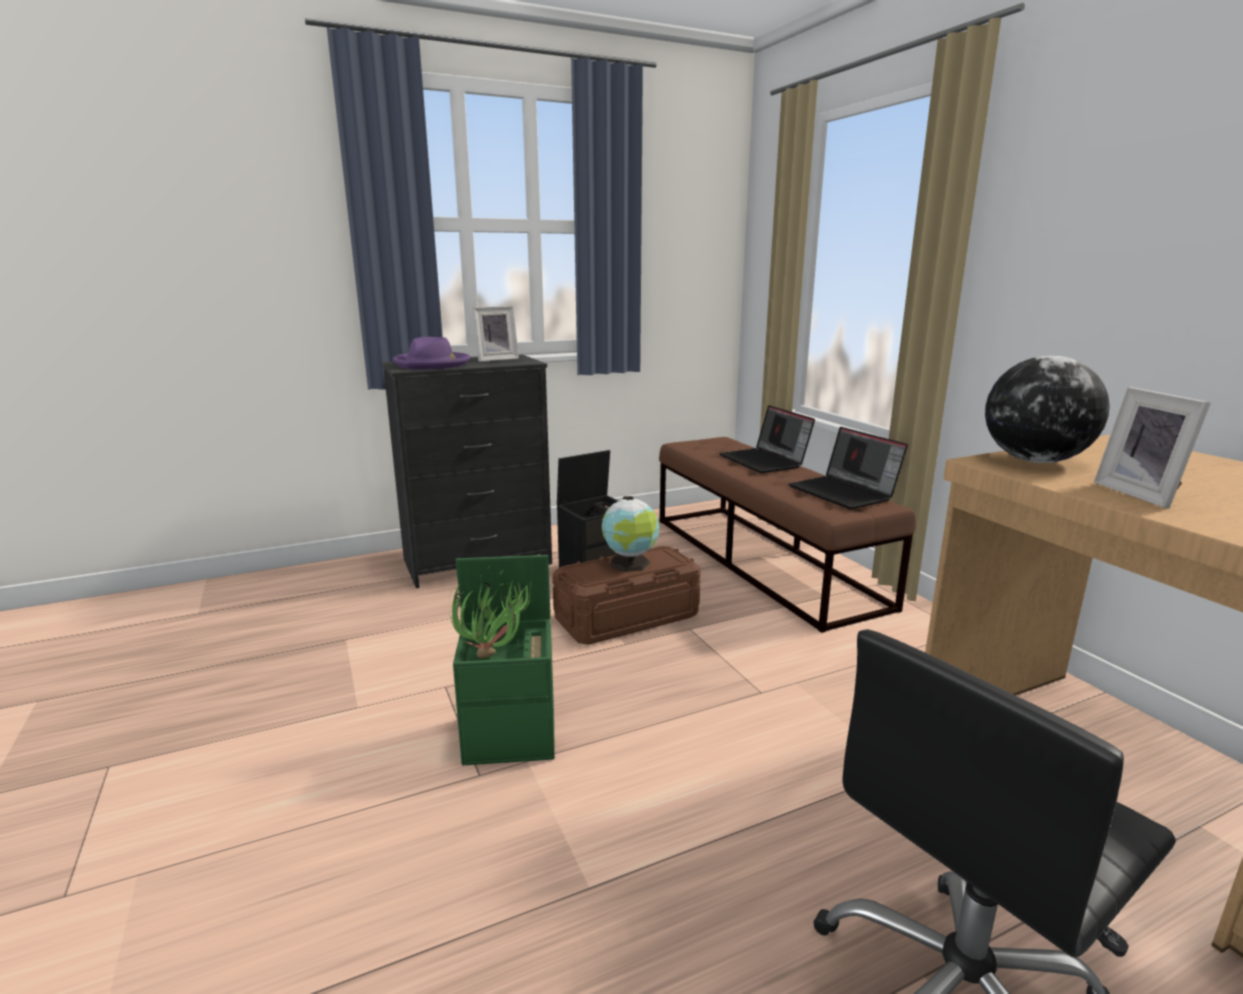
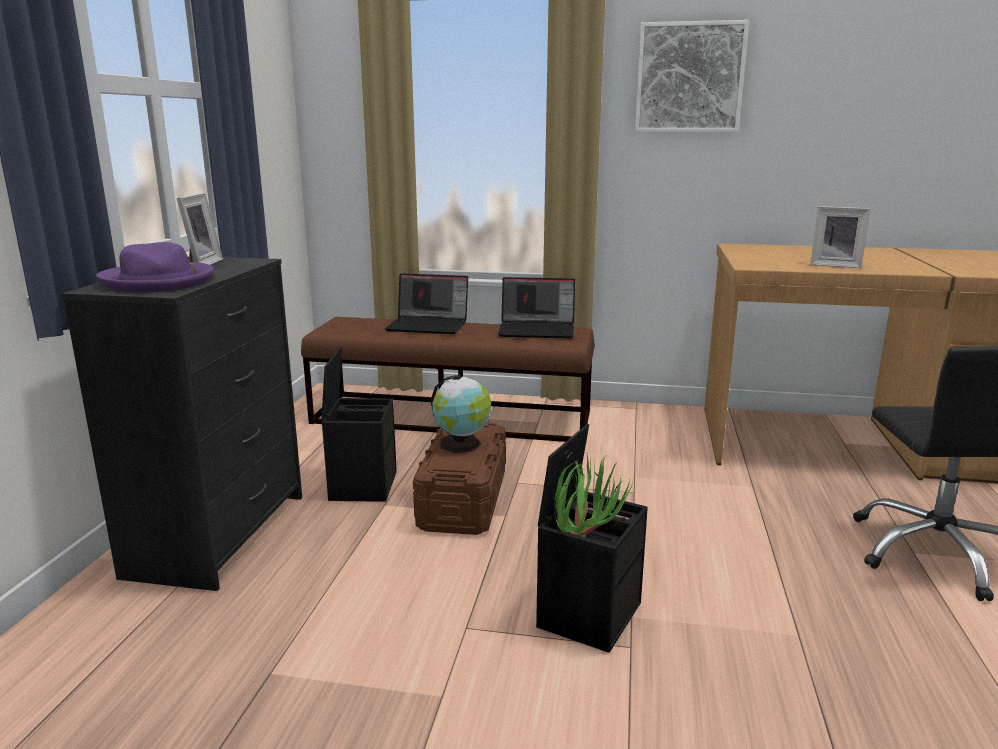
camera: 55 degrees left, 0 degrees up
green storage box [453,555,555,766] -> black storage box [536,424,648,653]
globe [985,356,1110,463] -> none
none -> picture [635,20,749,132]

